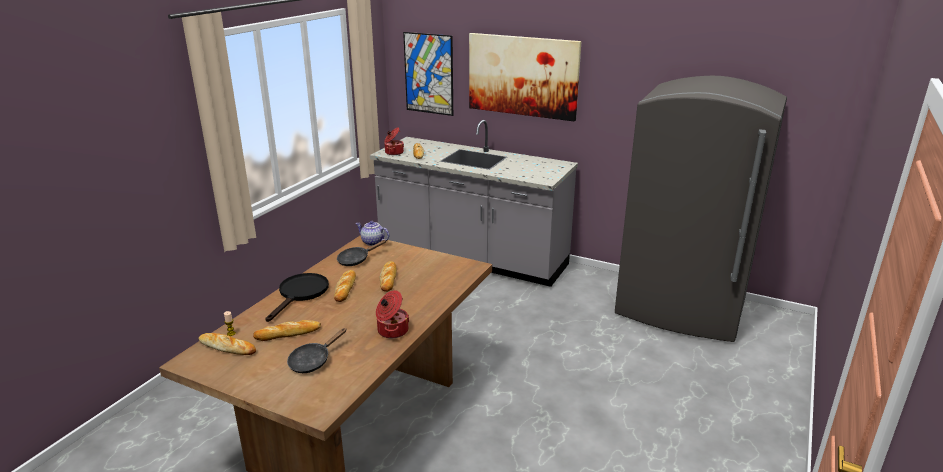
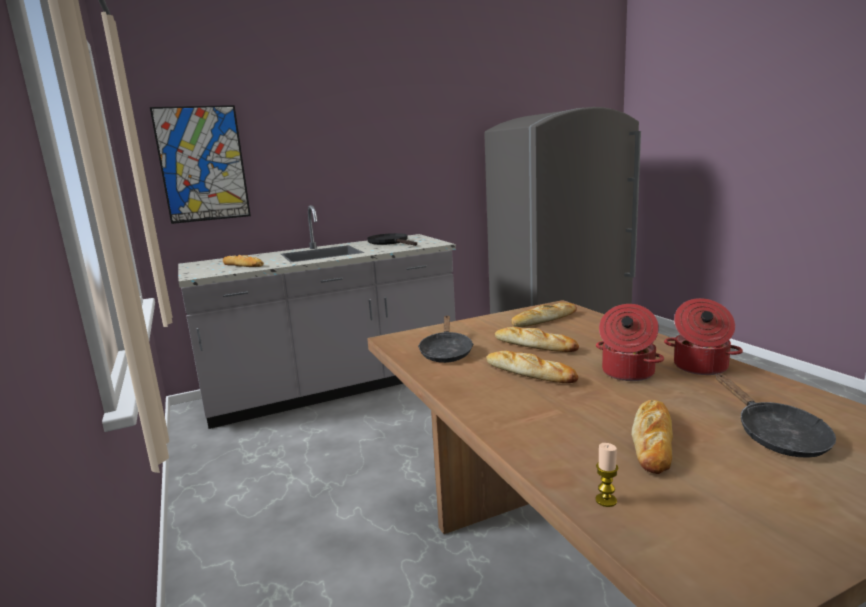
camera: 50 degrees left, 10 degrees down
bread [199,333,256,355] -> bread moved to [512,302,577,327]
black frying pan [265,273,329,322] -> black frying pan moved to [368,233,417,246]
teapot [355,221,389,246] -> none
cooking pot [384,127,404,155] -> cooking pot moved to [596,304,664,381]
picture [469,33,582,122] -> none

